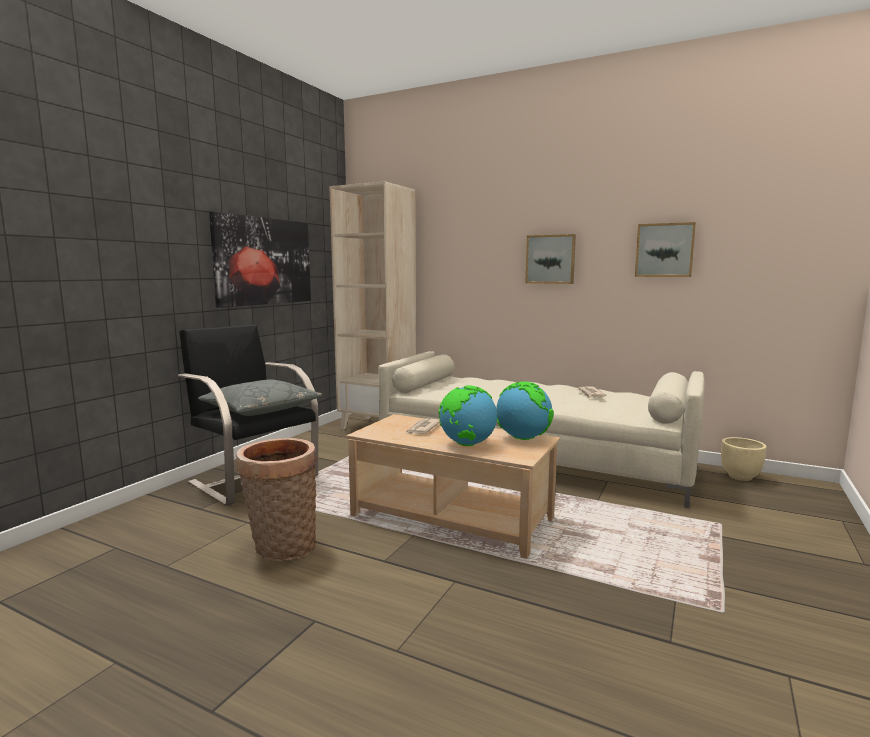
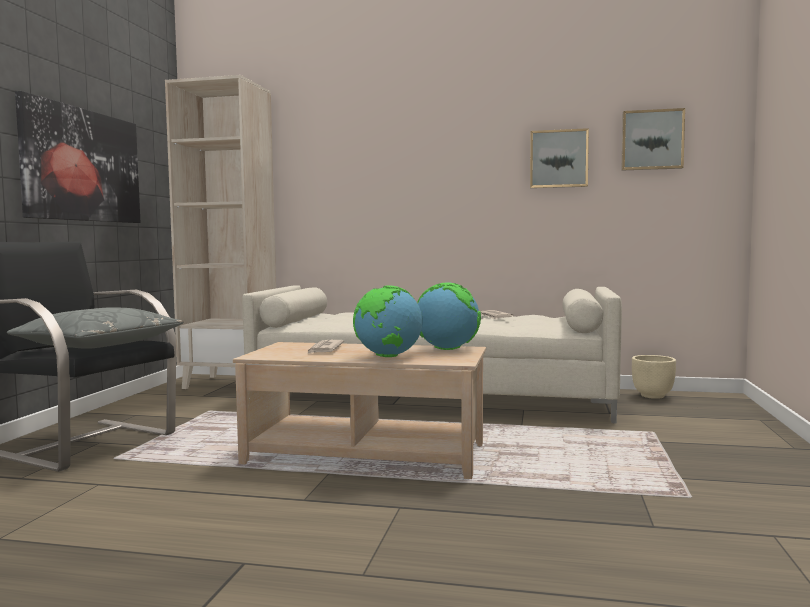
camera: 15 degrees left, 5 degrees down
basket [236,438,317,561] -> none
picture [526,234,576,284] -> picture moved to [621,108,685,171]

